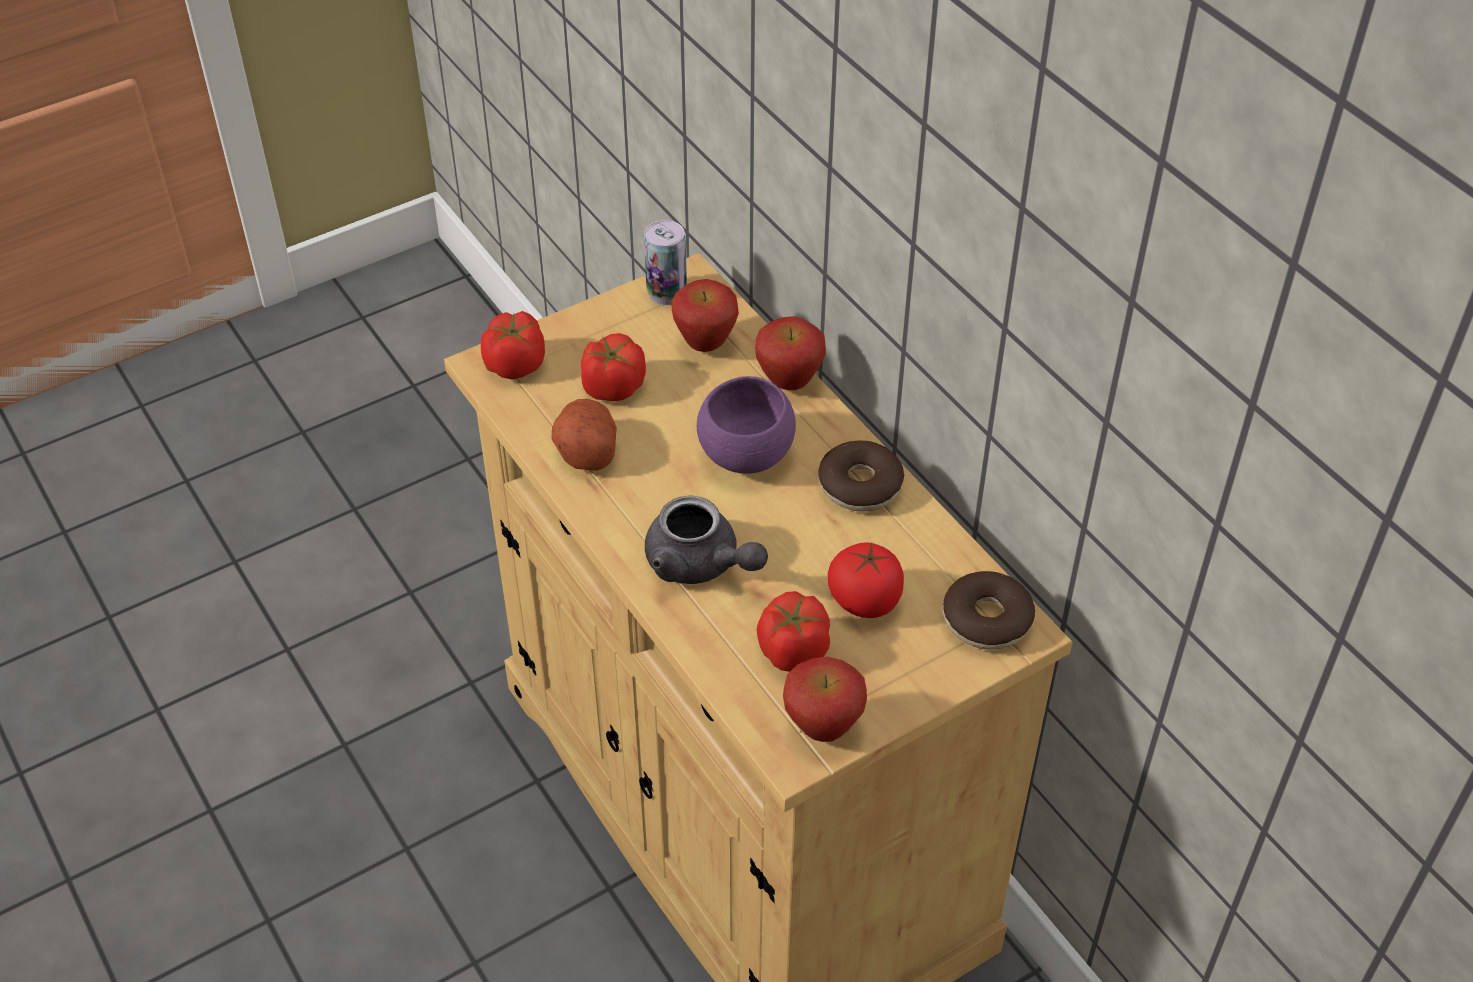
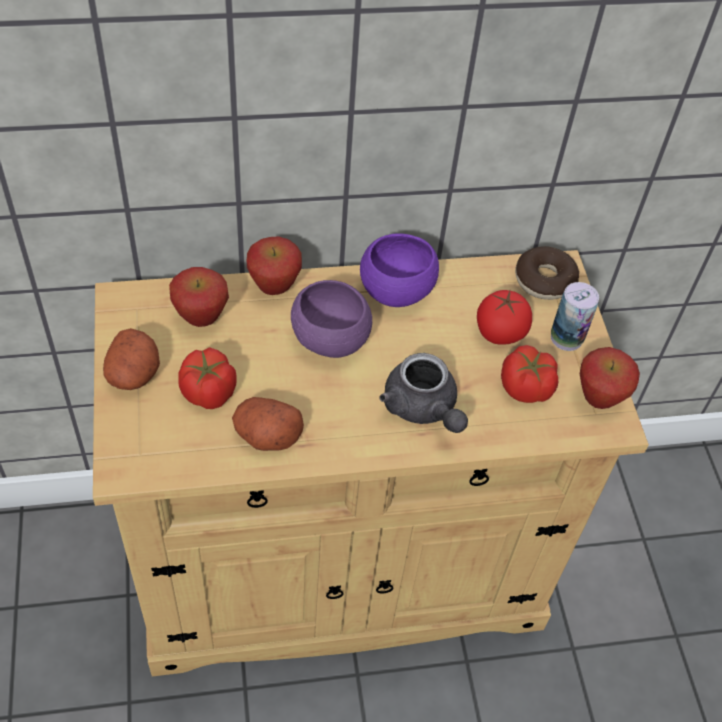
camera: 70 degrees left, 5 degrees up
tomato [481,311,545,379] -> none
can [644,220,687,306] -> can moved to [551,282,599,351]
grey teapot [645,495,768,584] -> grey teapot turned 90 degrees clockwise [380,353,468,433]
donut [818,441,904,512] -> purple bowl [360,233,439,307]
none -> potato [103,328,160,390]

